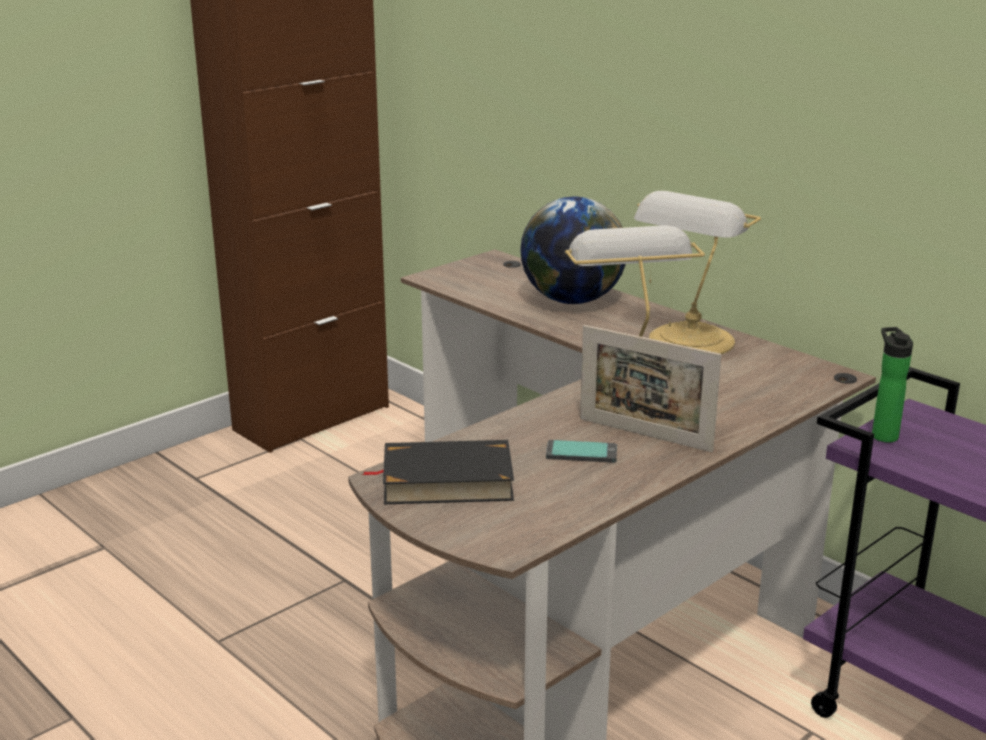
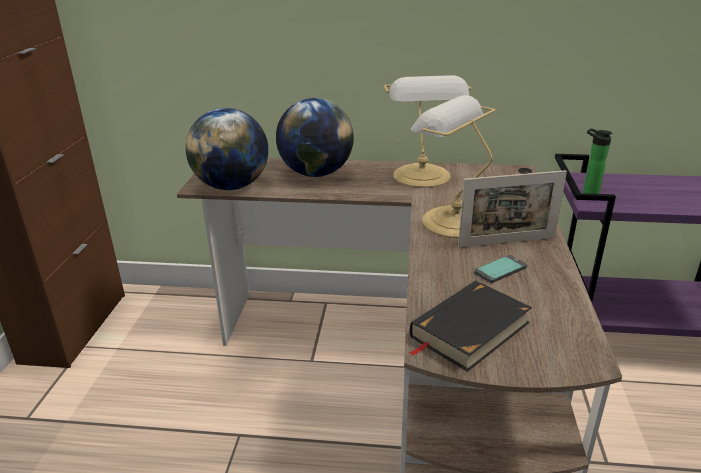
camera: 40 degrees left, 5 degrees up
none -> globe [186,108,268,190]

